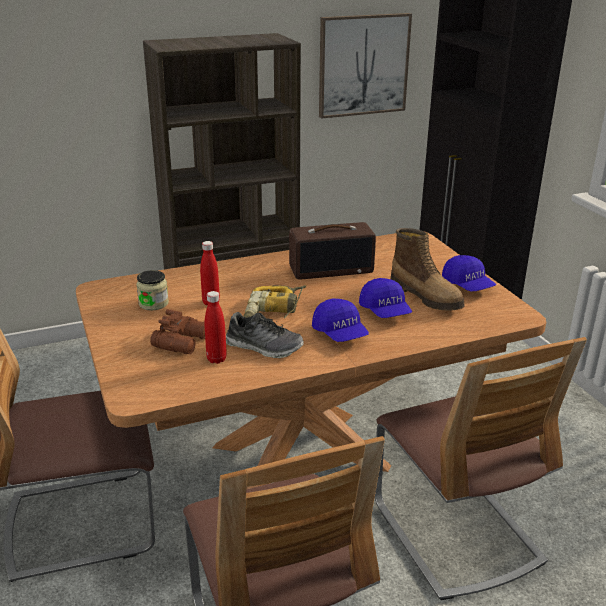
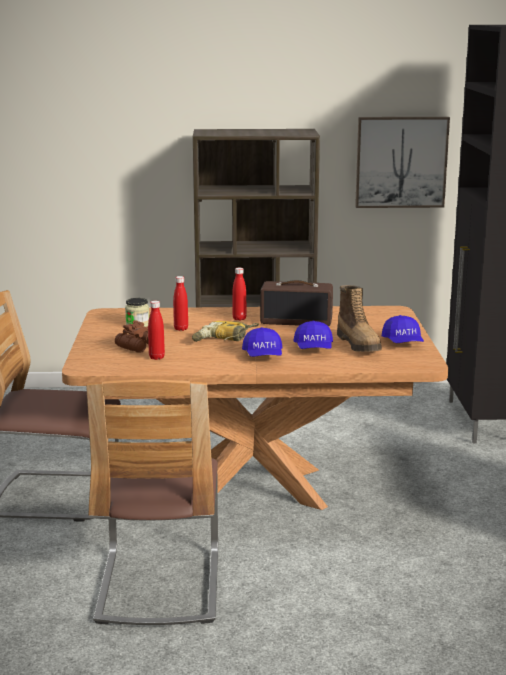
camera: 20 degrees right, 10 degrees down
shoe [226,312,304,358] -> none
chair [375,337,587,600] -> none
none -> red bottle [232,268,246,321]

